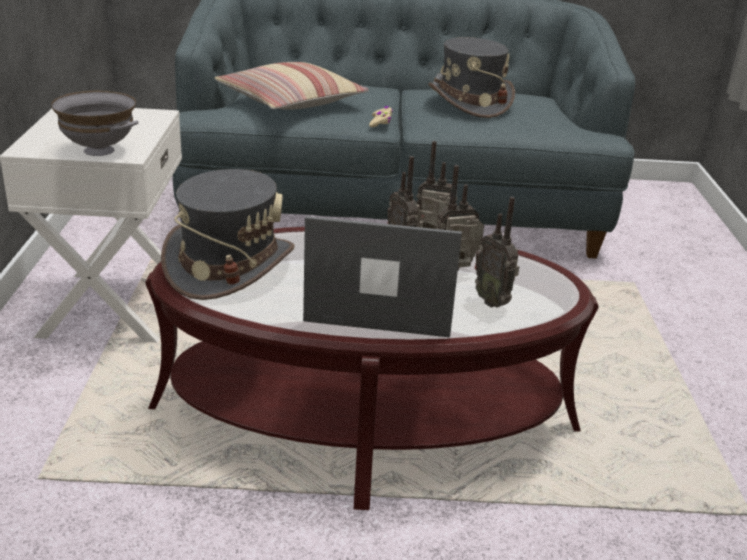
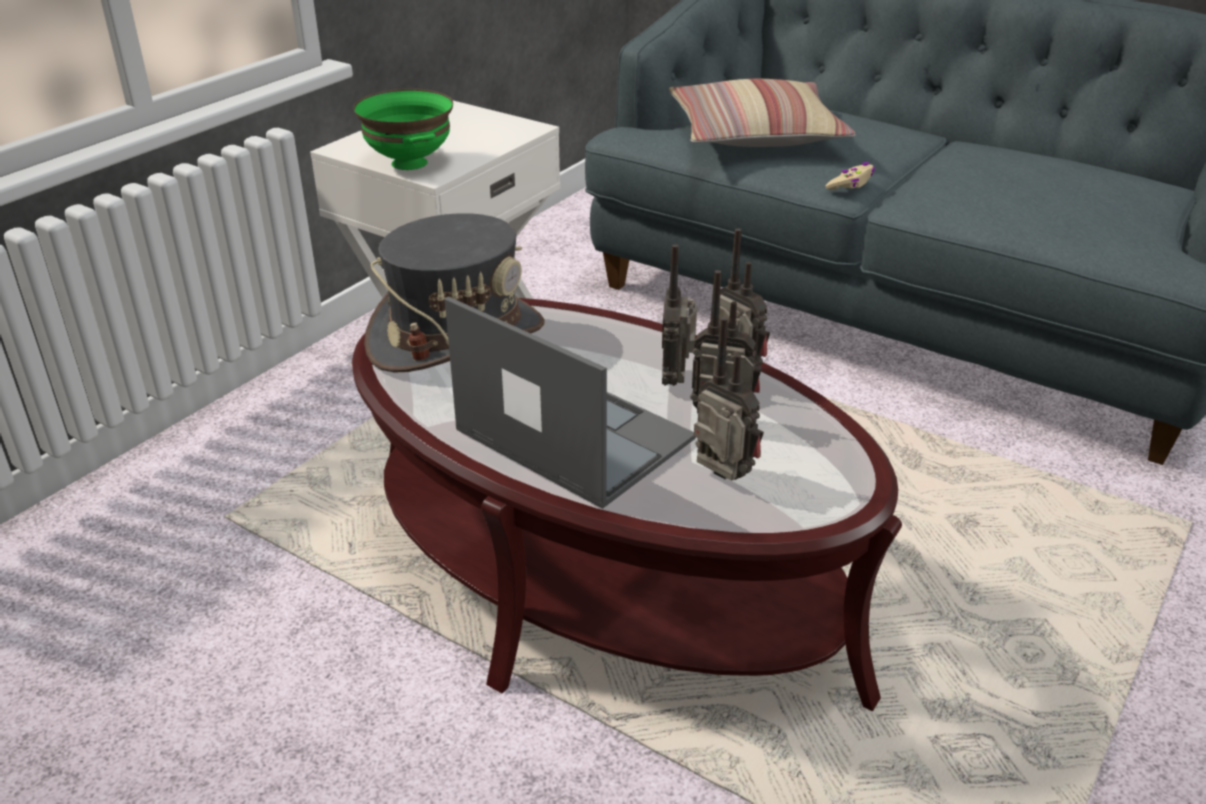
camera: 35 degrees right, 5 degrees up
grey bowl [51,91,138,156] -> green bowl [353,89,453,170]
grey hat [428,37,515,118] -> none
radio [475,197,519,308] -> radio turned 135 degrees clockwise [694,317,764,481]

